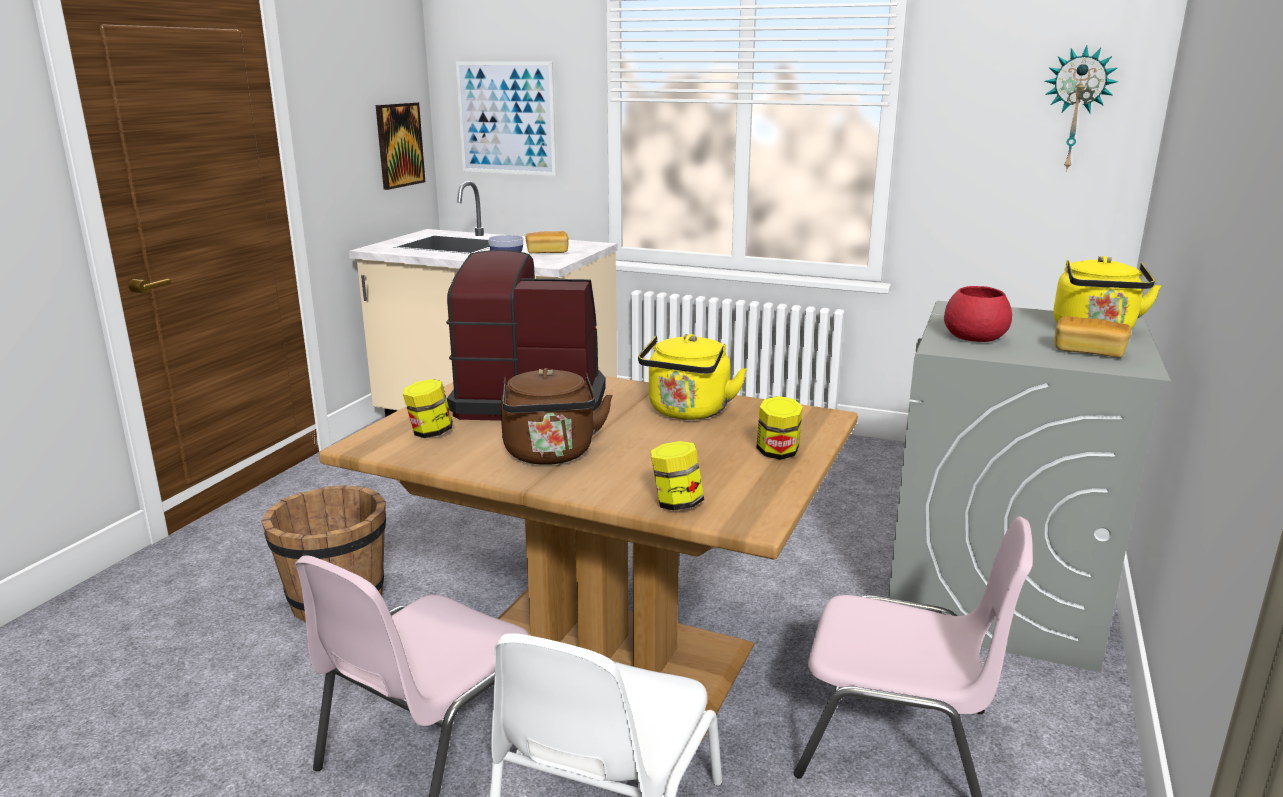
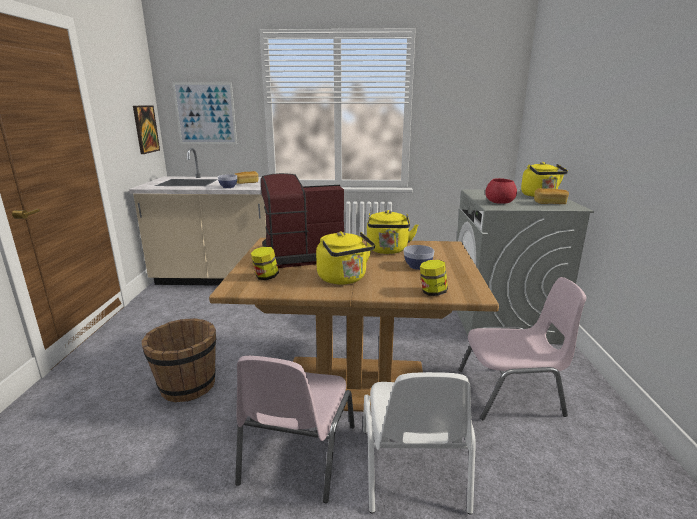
camera: 20 degrees left, 0 degrees up
brown kettle [501,368,613,465] -> yellow kettle [316,232,375,285]
jar [756,396,803,460] -> none
wall clock [1045,45,1118,172] -> none
none -> bowl [404,245,434,270]

